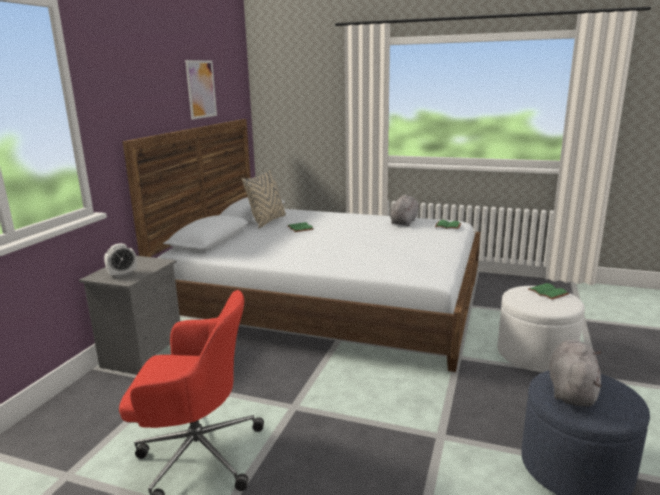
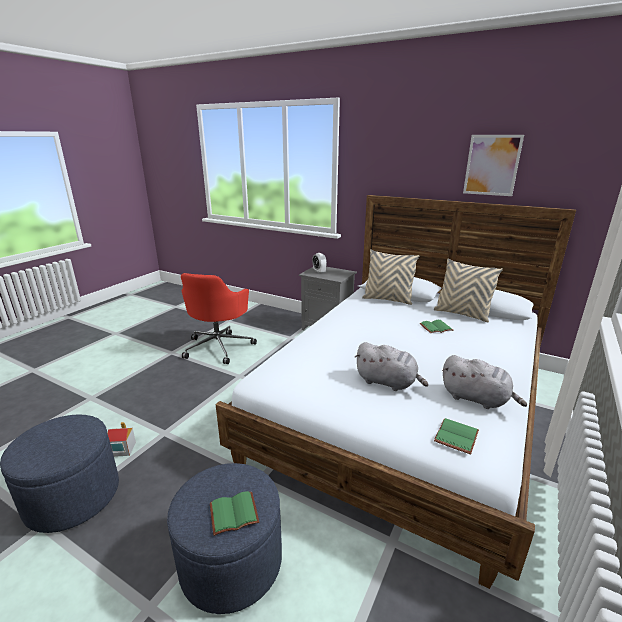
camera: 100 degrees right, 5 degrees up
white ottoman [498,286,585,372] -> blue ottoman [167,463,282,614]
grey plush toy [549,340,602,407] -> grey plush toy moved to [354,342,428,391]
none -> toy house [108,422,136,457]
none -> beige pillow [362,249,419,305]

